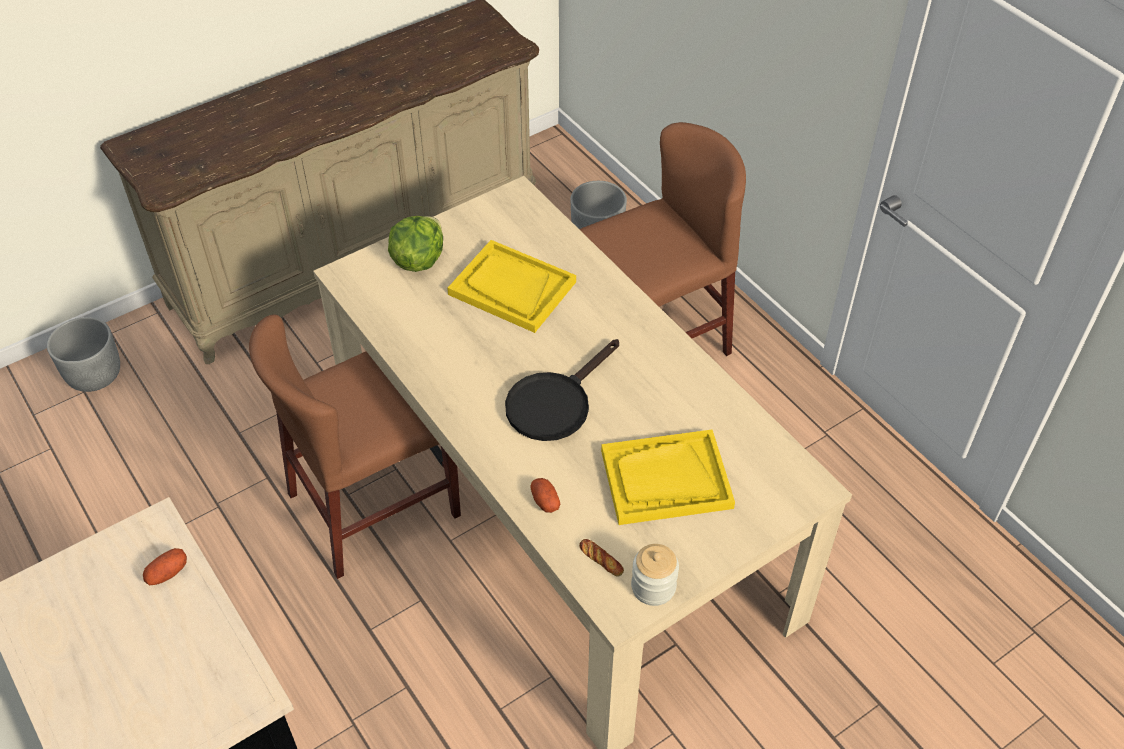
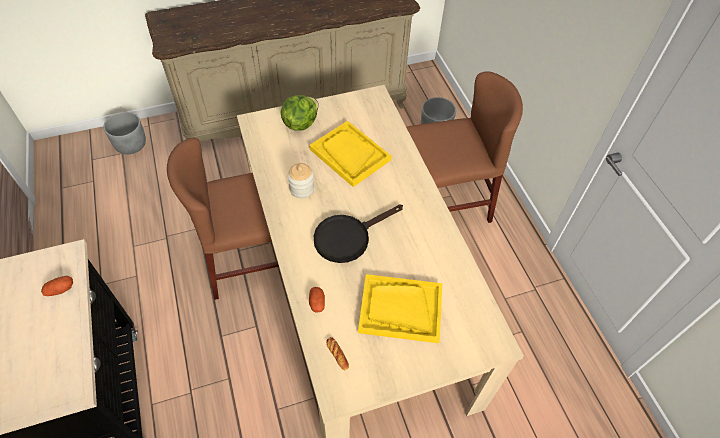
camera: 15 degrees right, 5 degrees up
jar [631,544,679,606] -> jar moved to [288,163,314,198]

